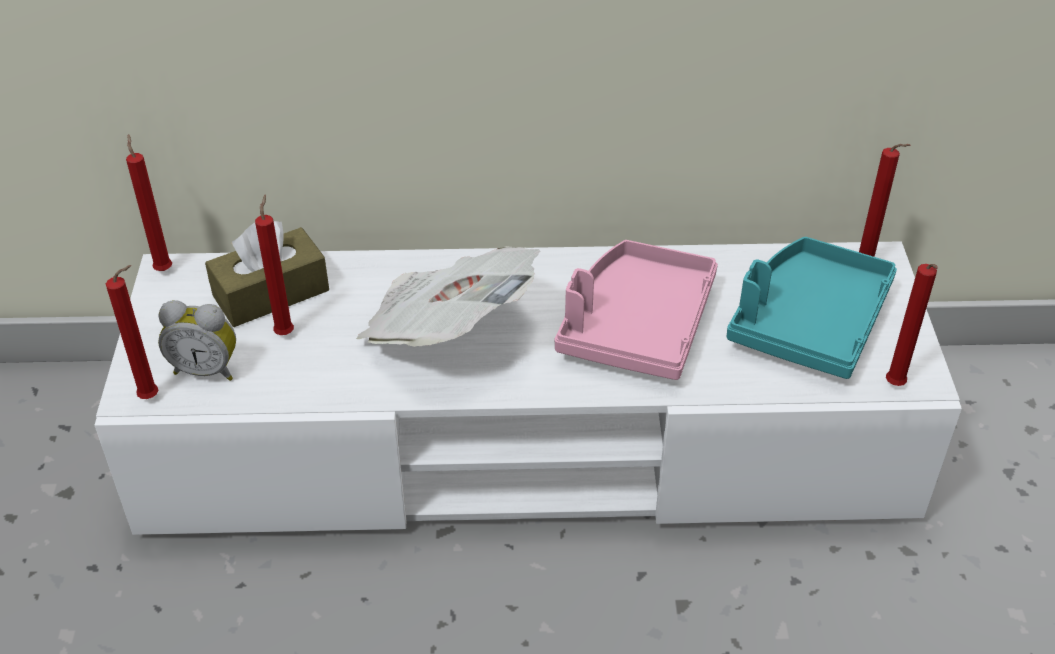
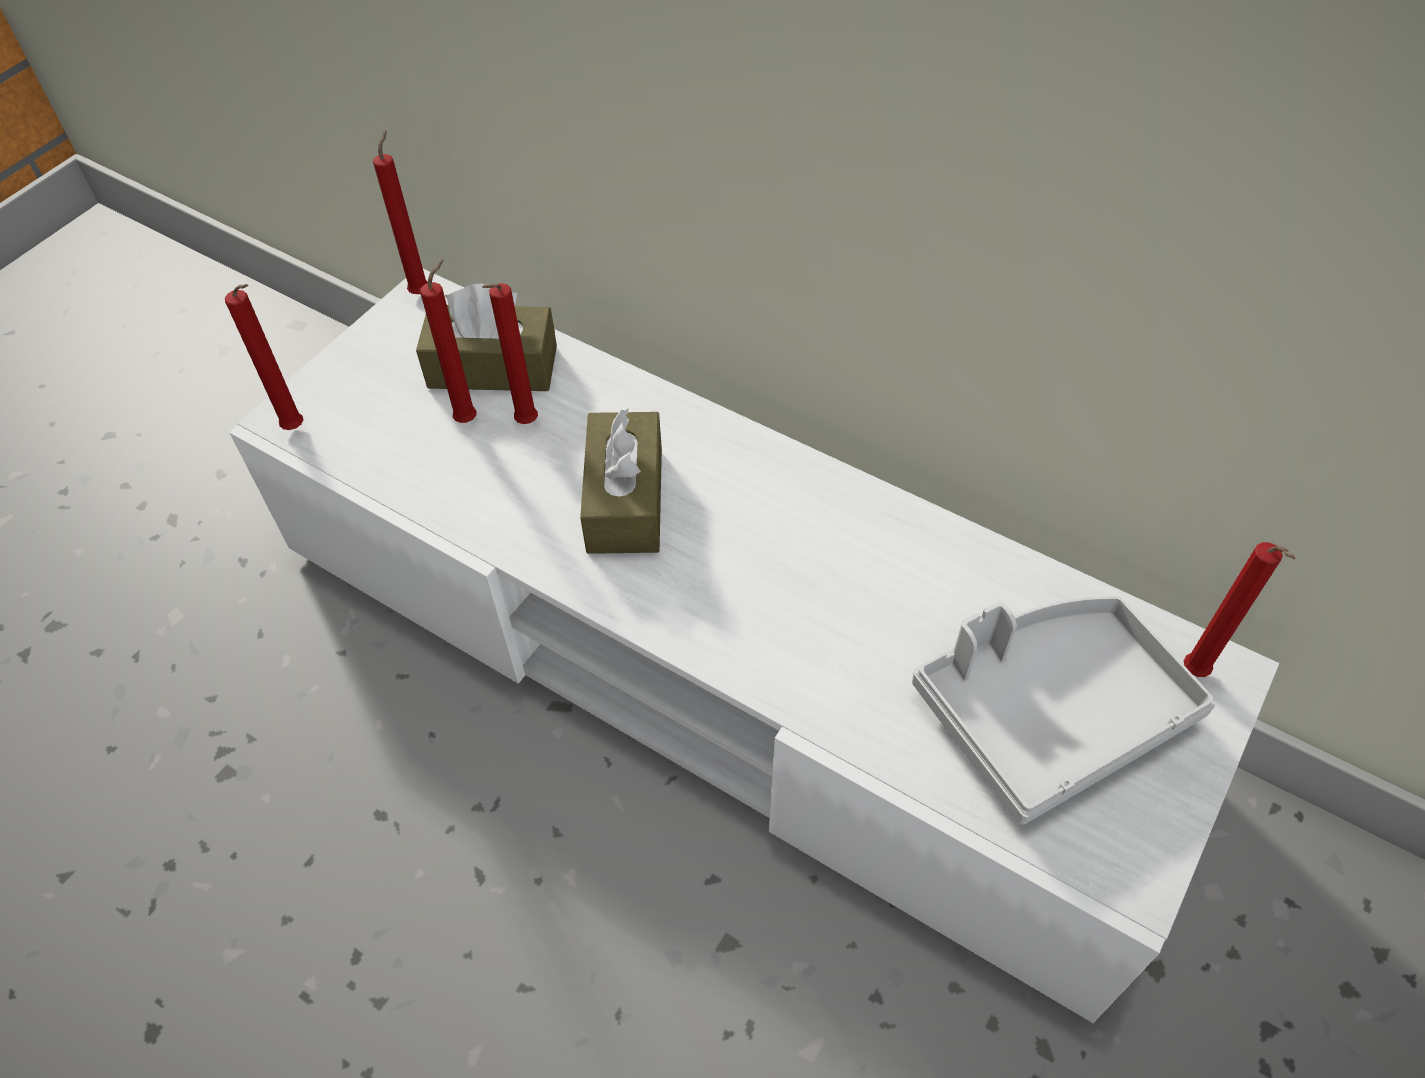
camera: 35 degrees right, 10 degrees up
alarm clock [158,300,236,381] -> none
newspaper [356,246,541,347] -> brown tissue box [580,408,662,554]
pink tray [555,240,718,380] -> none
turquoise tray [727,237,897,379] -> grey tray [912,596,1215,825]
red candle [886,264,938,386] -> red candle moved to [482,283,538,424]

